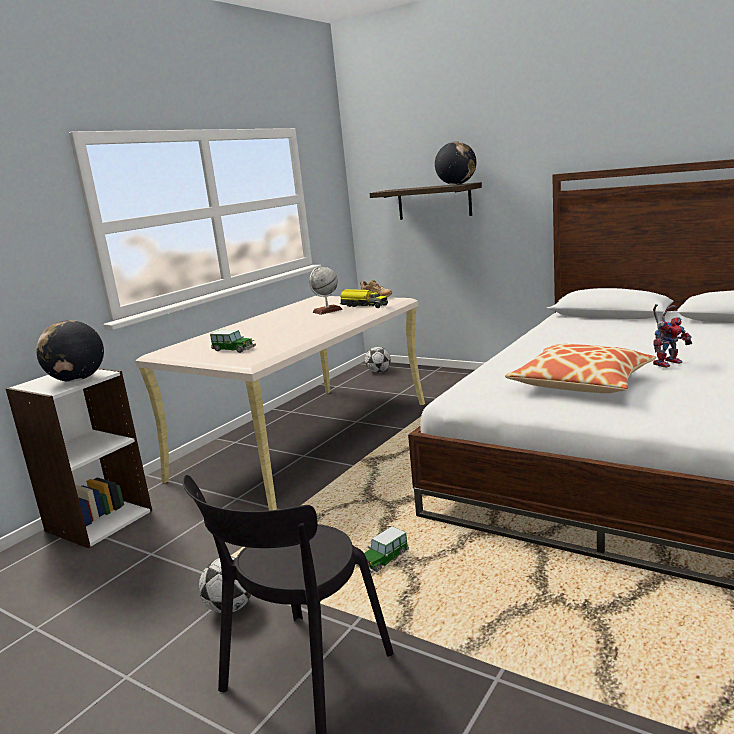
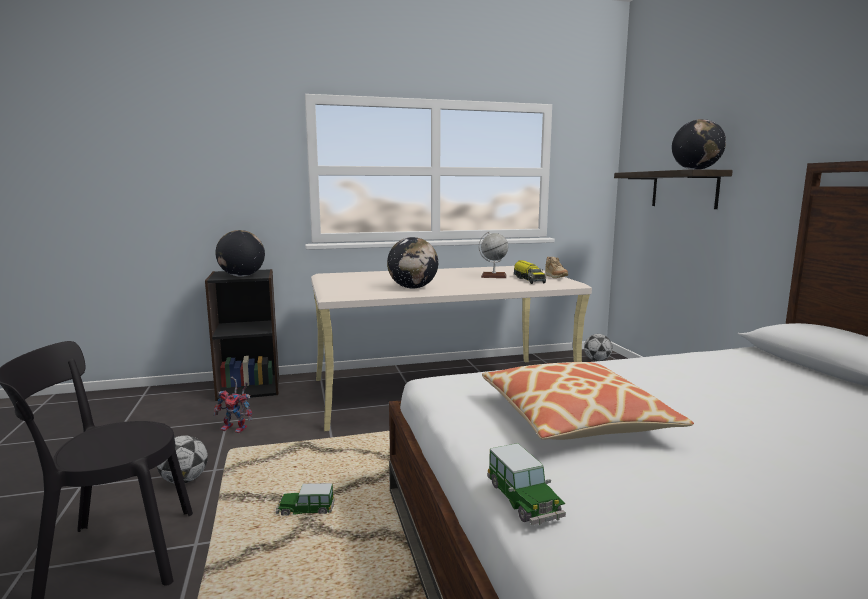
camera: 40 degrees right, 5 degrees down
white bookcase [5,368,152,548] -> black bookcase [205,269,279,401]
toy car [210,330,256,353] -> toy car moved to [487,443,566,525]
toy robot [653,304,692,368] -> toy robot moved to [214,377,252,433]
none -> globe [387,237,438,288]

